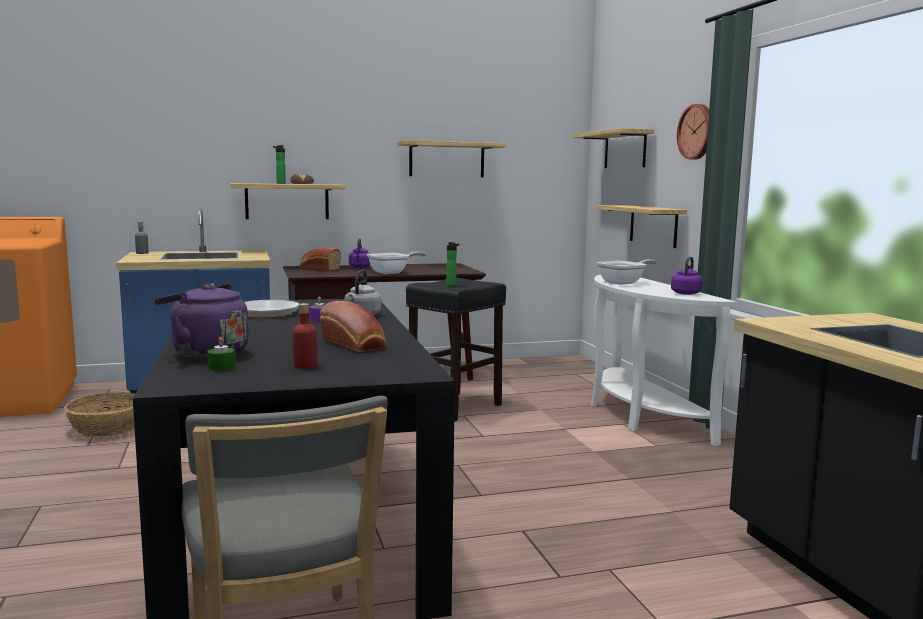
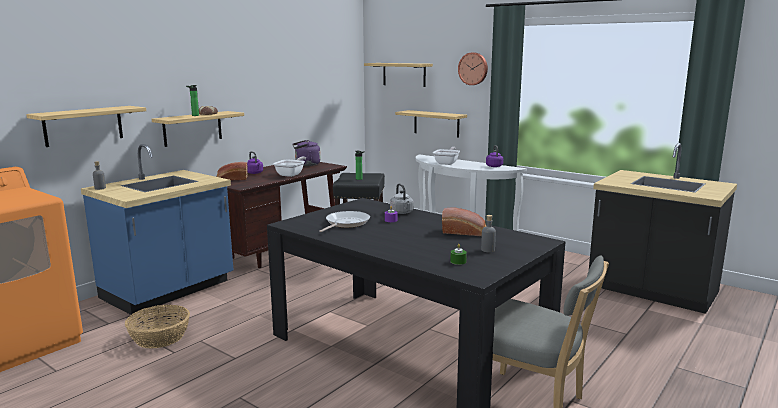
camera: 35 degrees left, 5 degrees up
purple kettle [154,283,249,359] -> purple kettle moved to [292,140,321,166]
red bottle [293,303,317,368] -> grey bottle [481,215,496,252]
shelf [397,140,506,177] -> shelf moved to [26,106,146,147]

